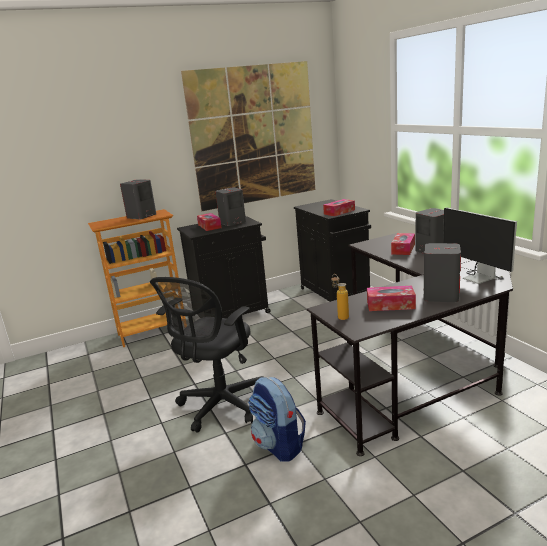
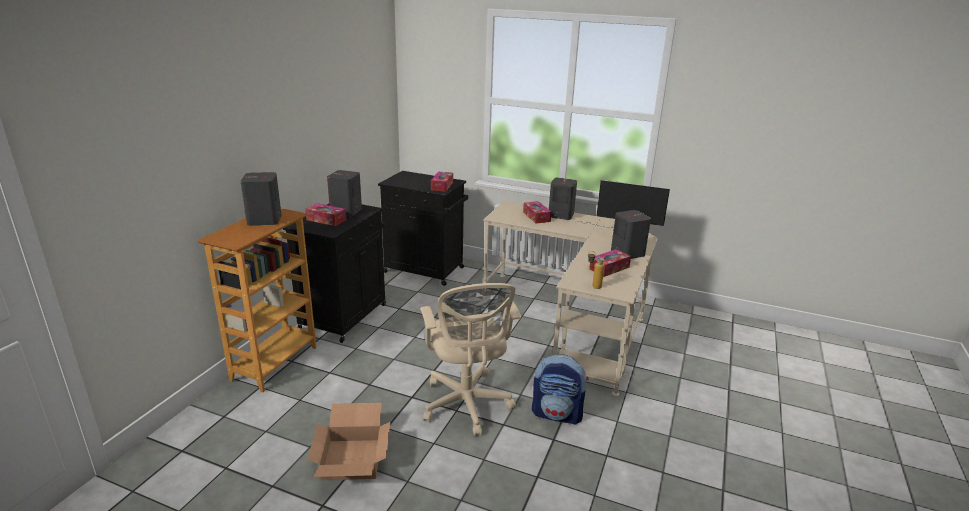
camera: 45 degrees left, 5 degrees up
black office chair [150,277,264,433] -> beige office chair [421,283,521,436]
picture [181,61,315,211] -> none
black desk [307,233,513,456] -> beige desk [483,201,658,396]
none -> cardboard box [307,403,390,480]

